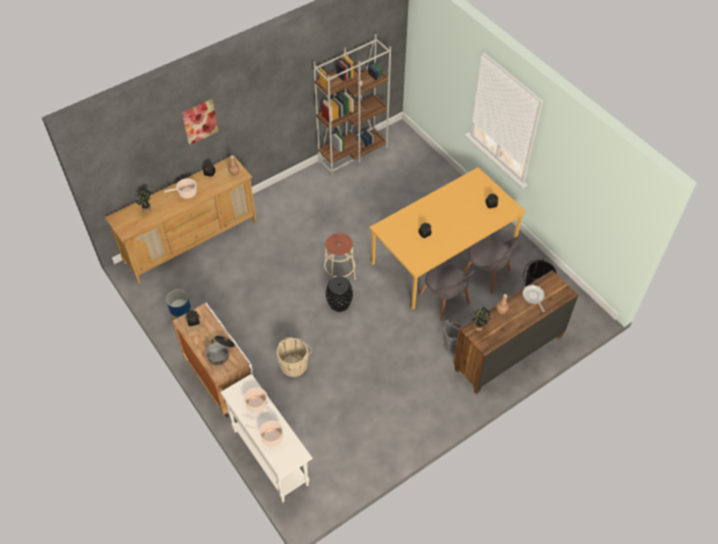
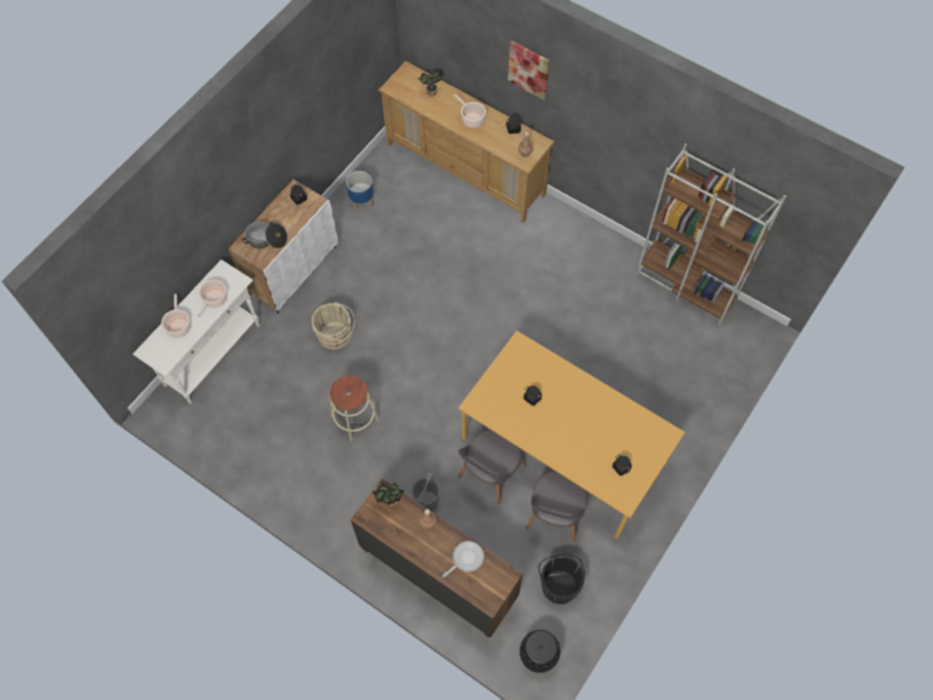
camera: 70 degrees right, 10 degrees up
beige stool [324,233,356,280] -> beige stool moved to [329,375,379,441]
black stool [326,276,353,312] -> black stool moved to [520,630,560,673]

